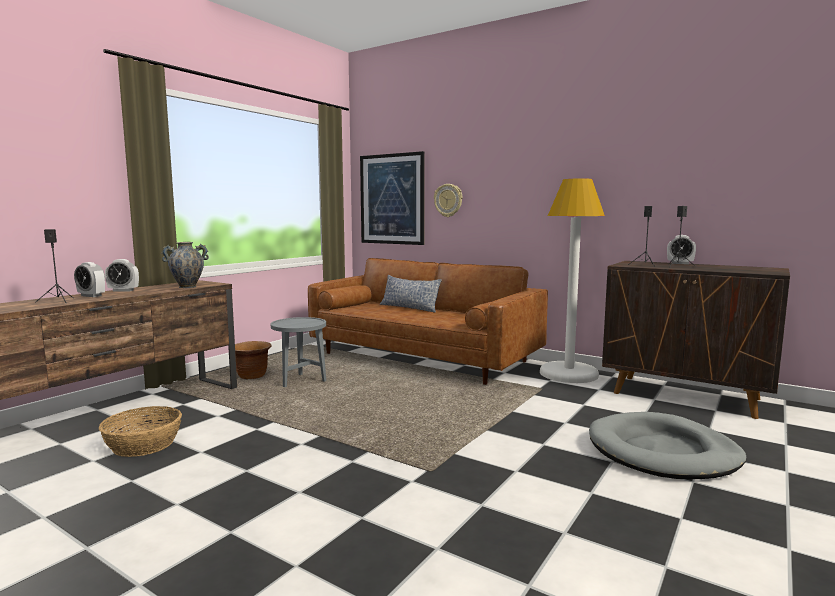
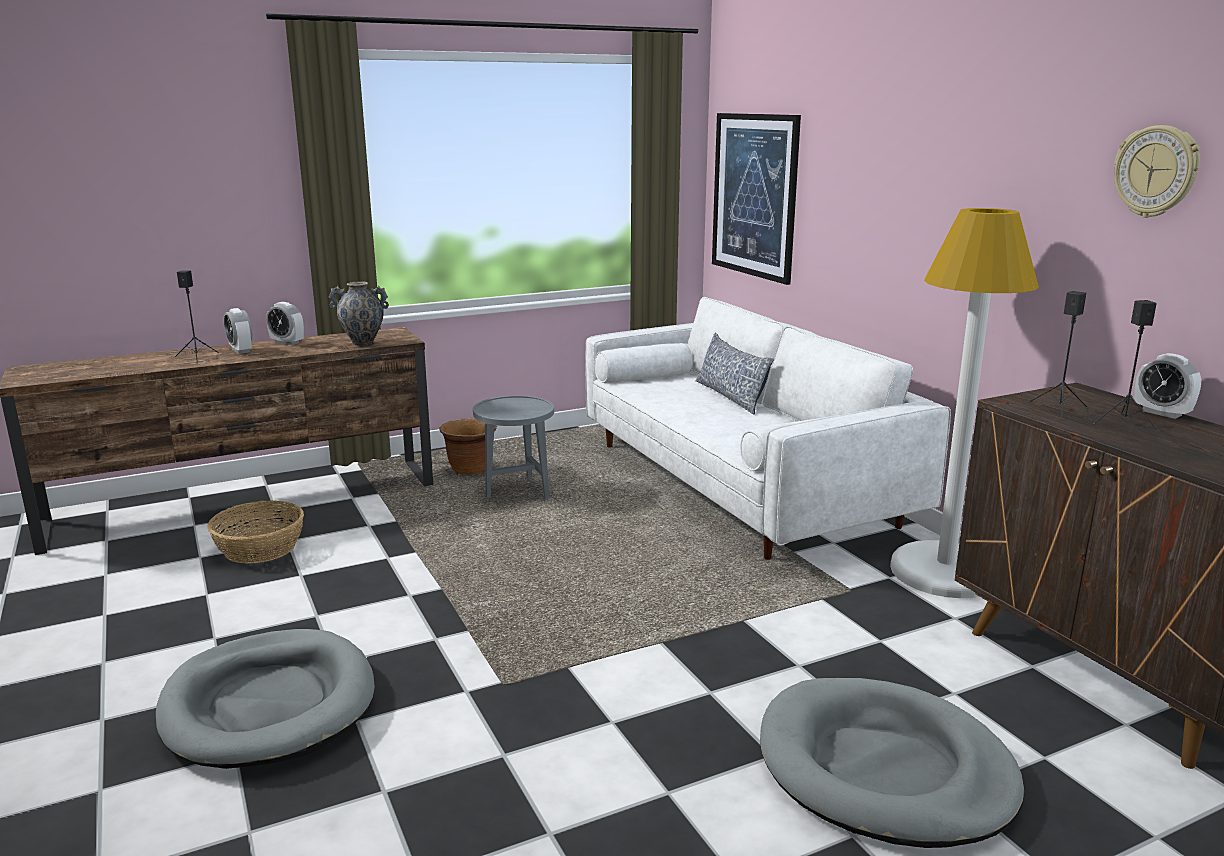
camera: 30 degrees right, 10 degrees up
brown sofa [308,258,548,385] -> white sofa [585,297,951,560]
wall clock [434,184,463,217] -> wall clock moved to [1114,125,1200,218]
none -> grey dog bed [156,629,375,769]

